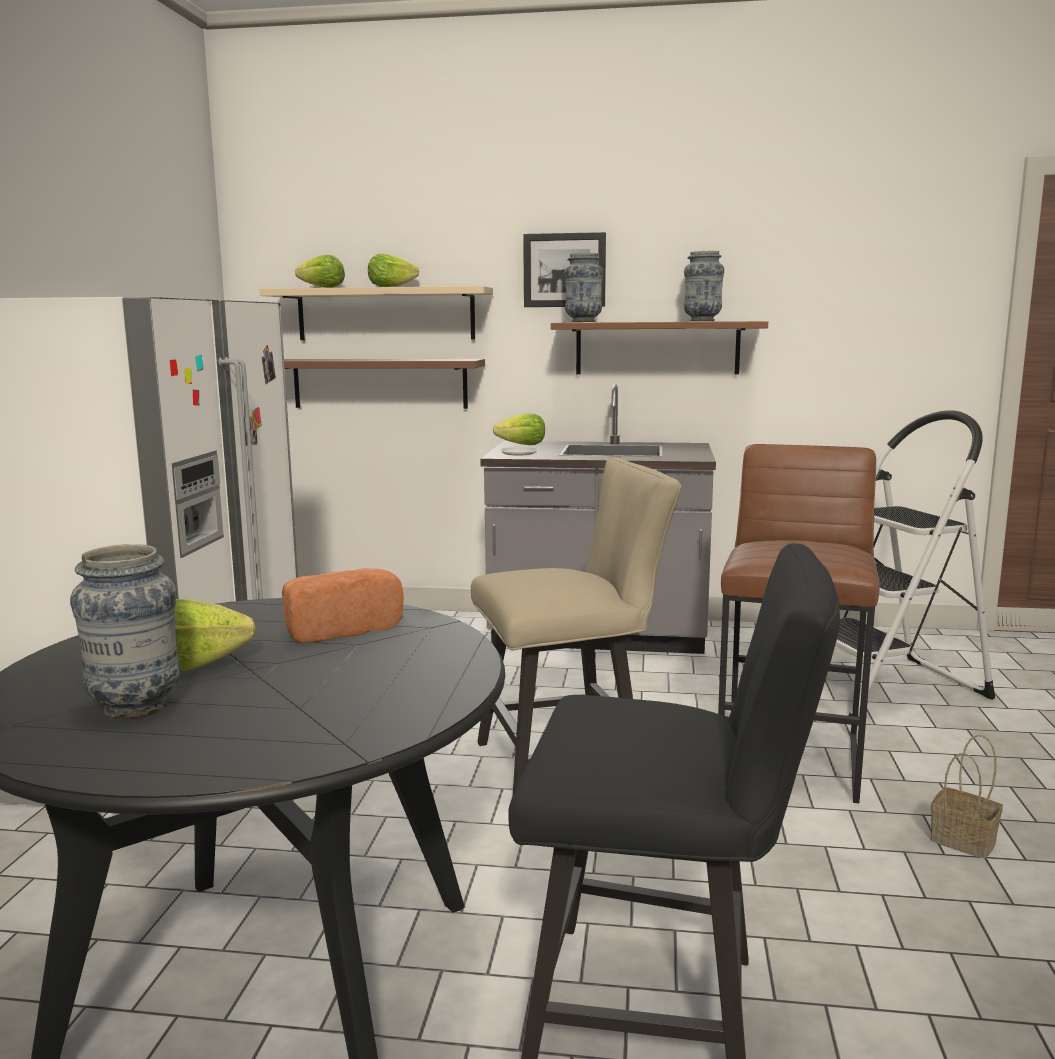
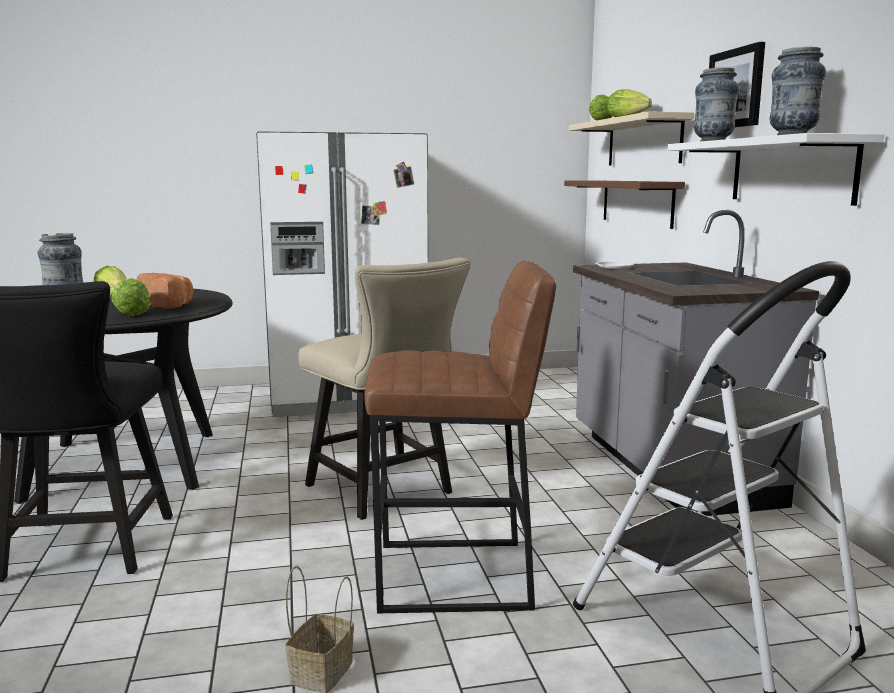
camera: 70 degrees right, 0 degrees up
lettuce [493,413,545,445] -> lettuce moved to [111,278,151,316]
brown shelf [551,321,768,374] -> white shelf [667,133,884,206]

